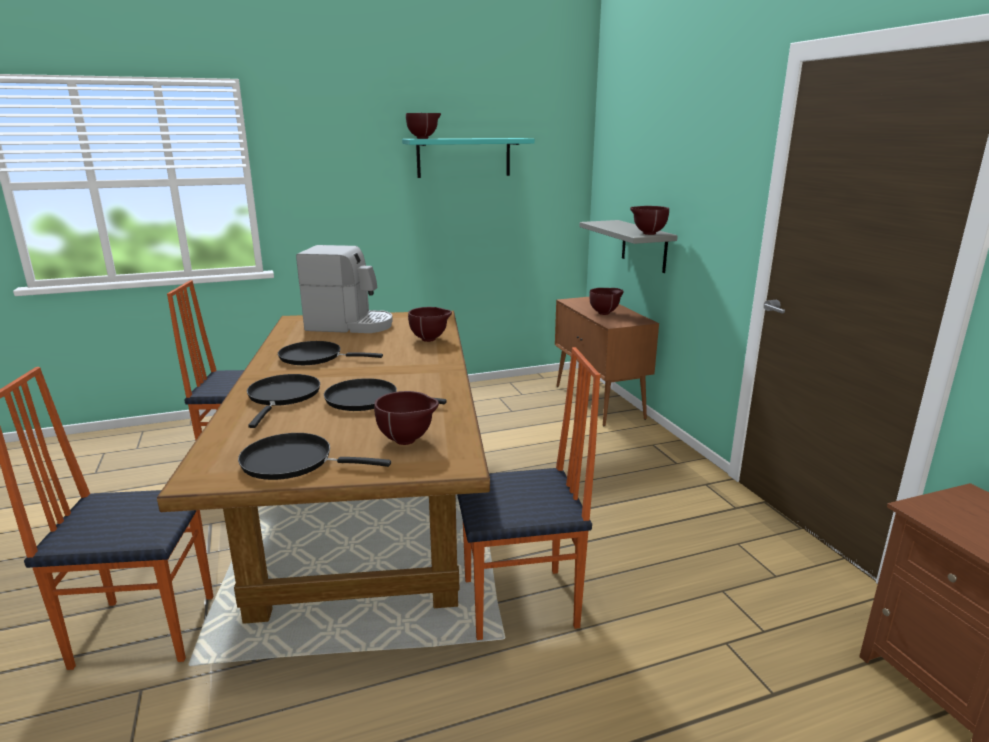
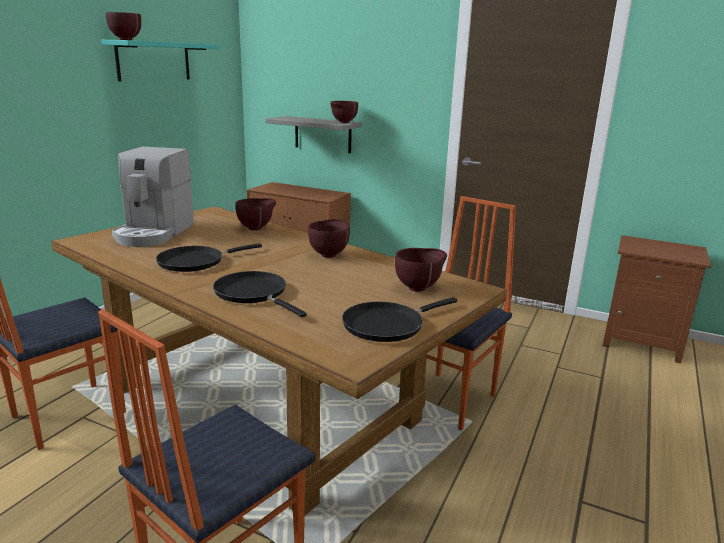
camera: 45 degrees left, 0 degrees up
coffee machine [296,245,393,333] -> coffee machine turned 135 degrees clockwise [112,146,194,247]
black frying pan [324,378,447,411] -> none
brown bowl [589,288,623,315] -> brown bowl moved to [308,219,350,258]

